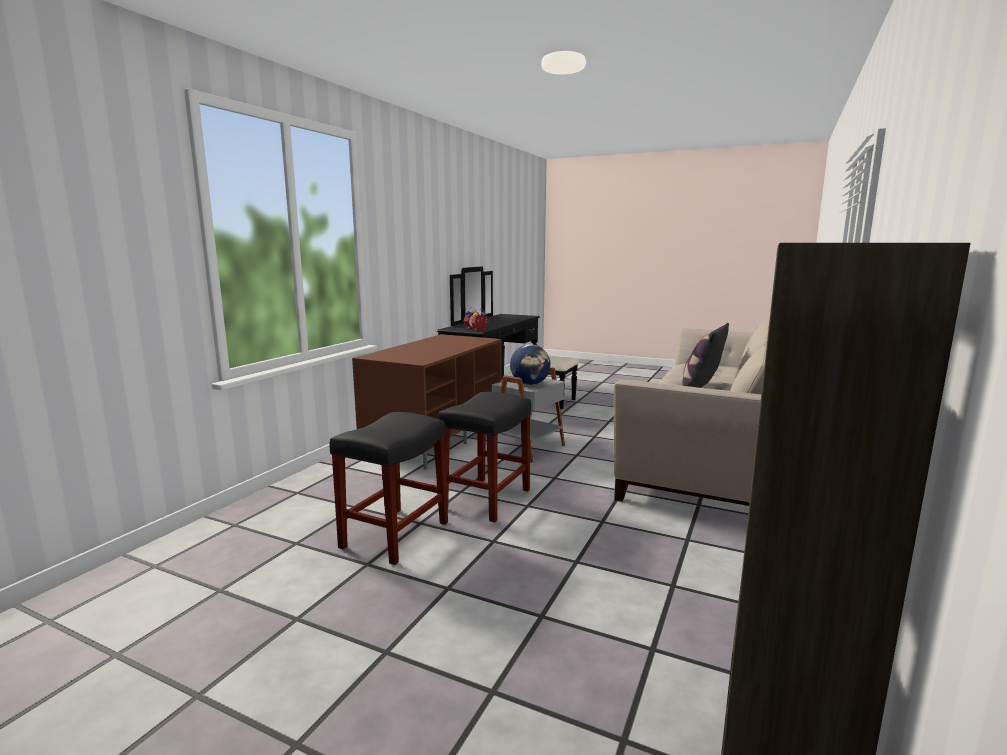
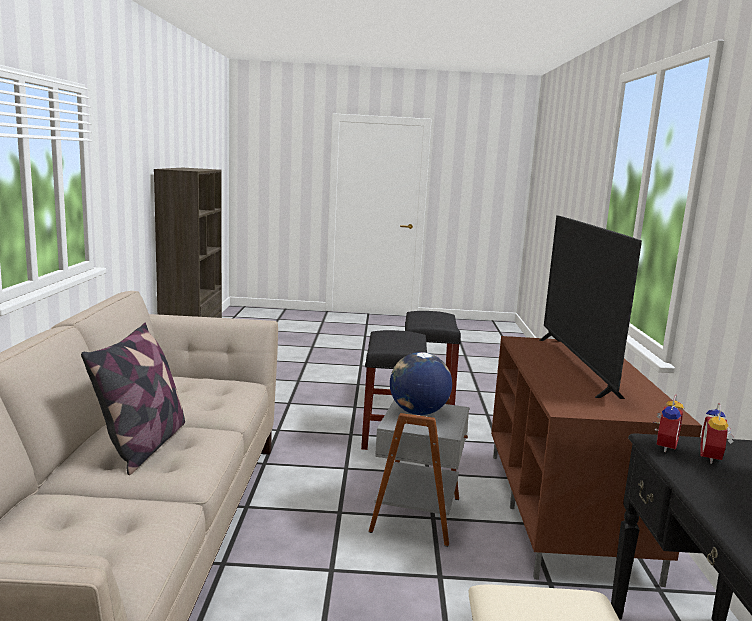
camera: 155 degrees right, 0 degrees up
none -> television [539,215,642,399]

